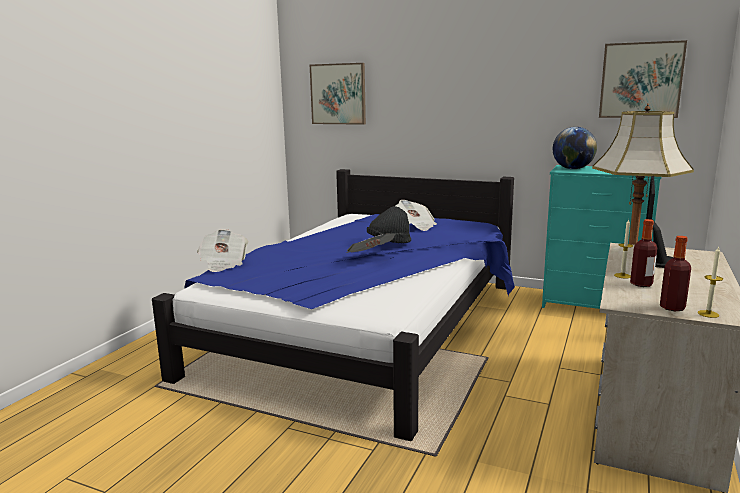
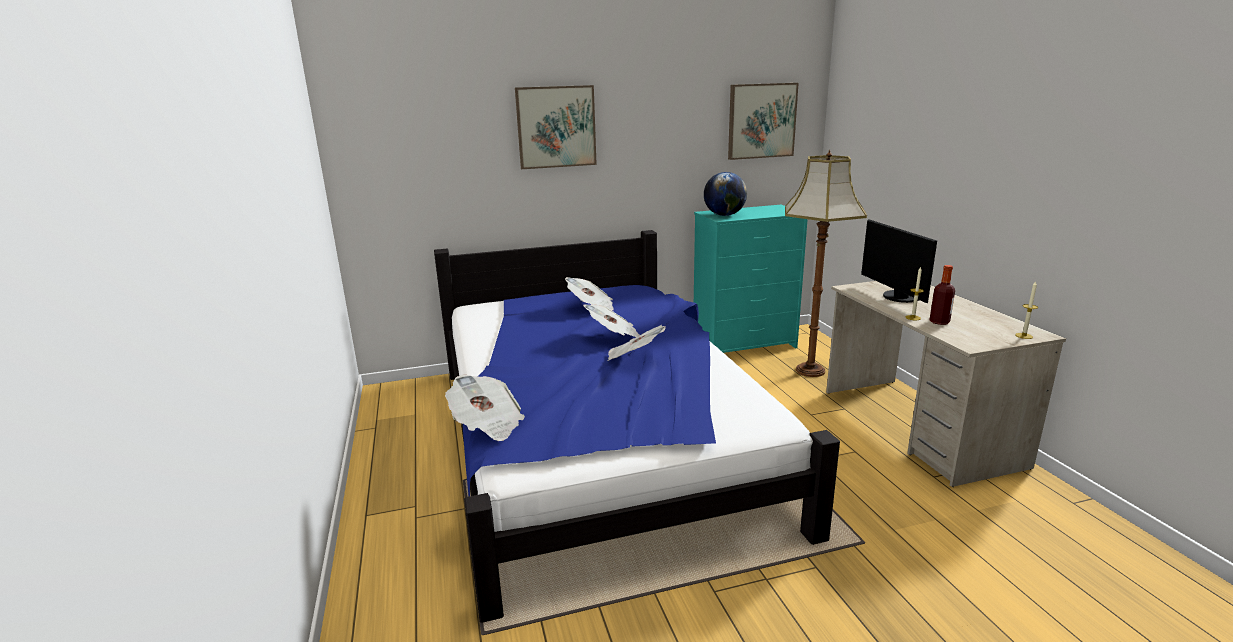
camera: 40 degrees left, 5 degrees up
picture [310,63,366,125] -> picture moved to [515,85,597,169]
black hat [367,206,411,243] -> newspaper [584,304,640,337]
bottle [660,236,691,311] -> none

